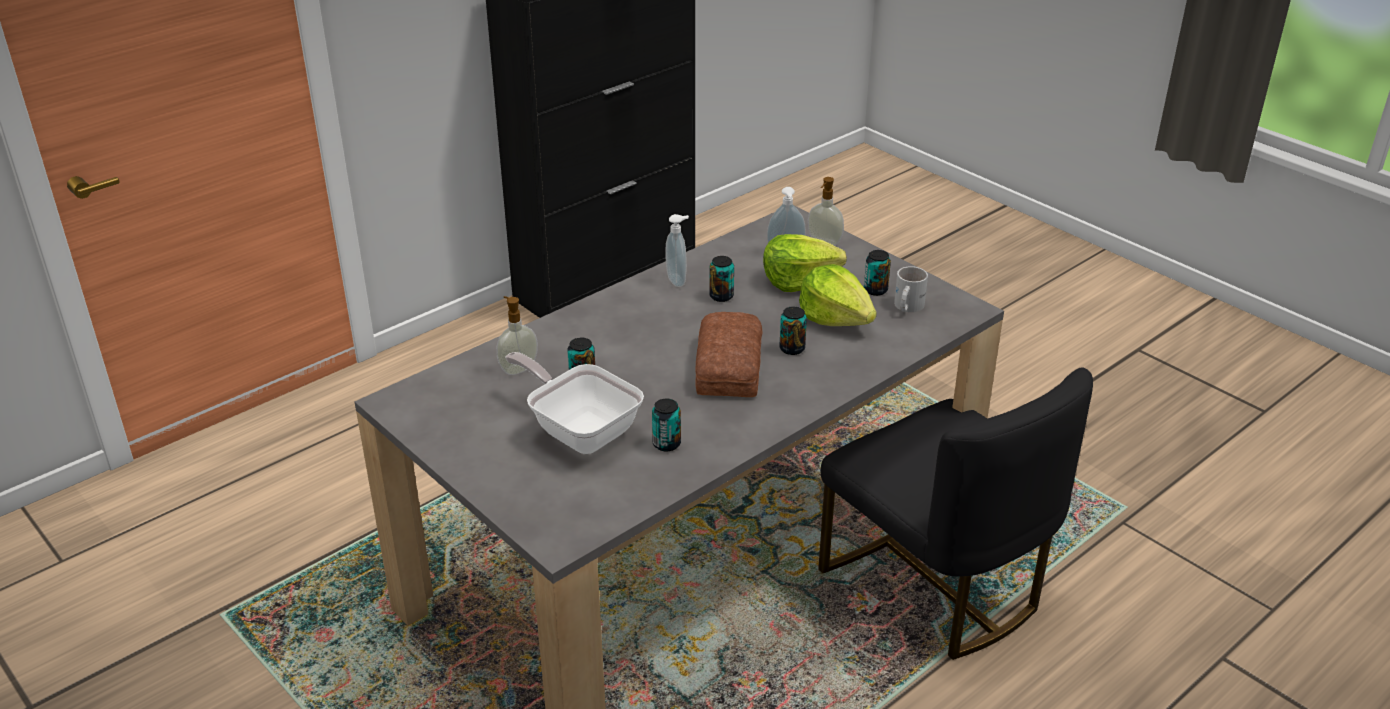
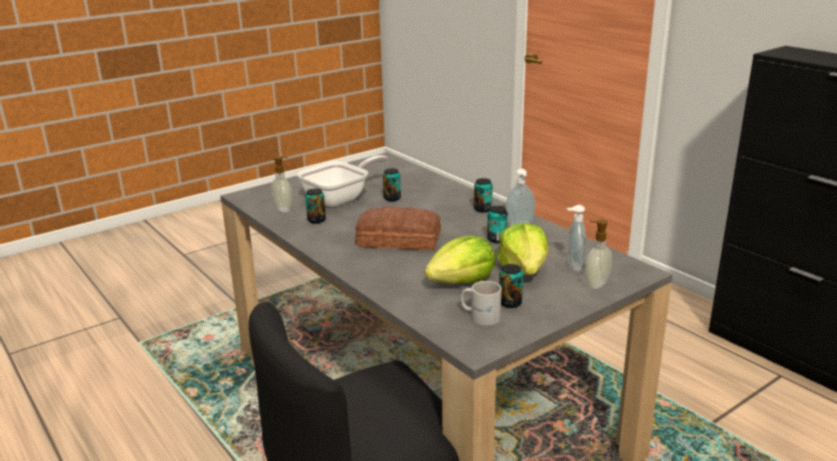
camera: 95 degrees right, 10 degrees down
soap dispenser [497,296,538,375] -> soap dispenser moved to [271,156,293,212]
can [779,306,807,355] -> can moved to [474,178,493,213]

